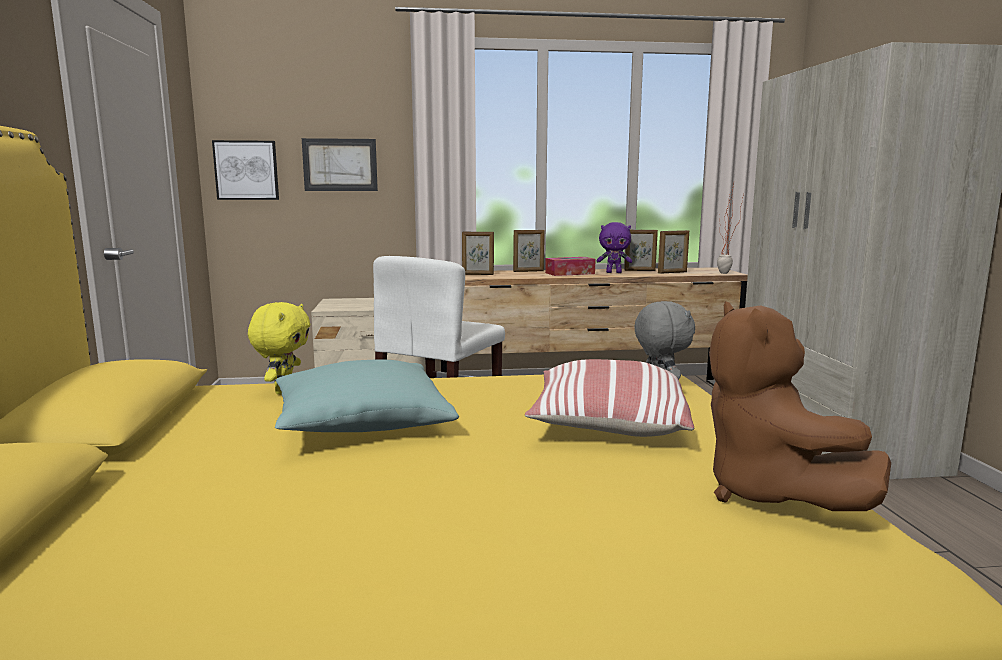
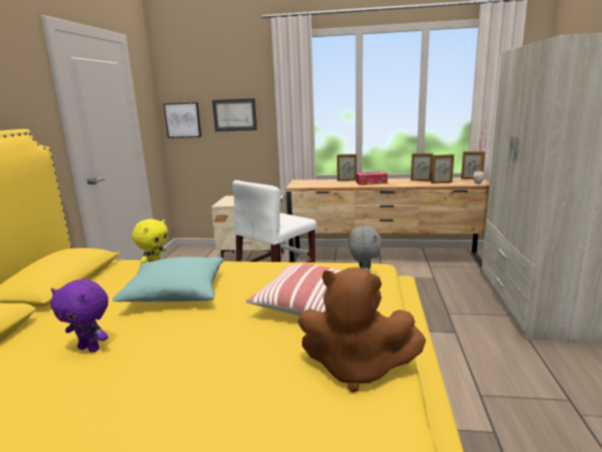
camera: 15 degrees right, 5 degrees up
picture frame [462,231,494,275] -> picture frame moved to [461,151,485,179]
purple plush toy [597,222,632,273] -> purple plush toy moved to [50,279,108,352]
brown plush toy [709,301,891,511] -> brown plush toy turned 75 degrees counterclockwise [297,267,426,393]

